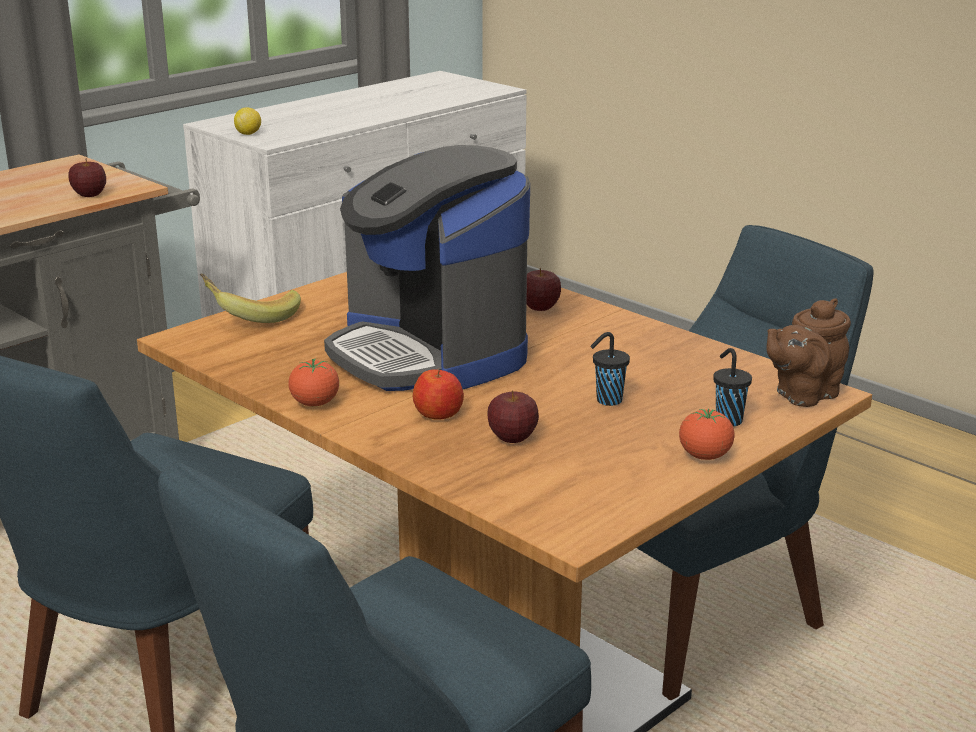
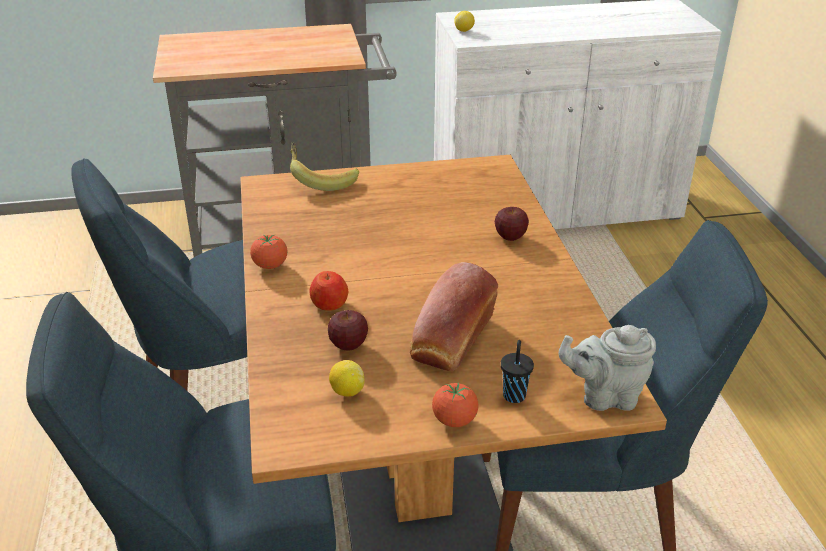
camera: 35 degrees right, 10 degrees up
apple [68,159,106,197] -> none
coffee machine [324,145,530,391] -> none
black cup [590,332,630,406] -> bread [410,262,498,371]
brown teapot [766,298,851,407] -> grey teapot [559,325,656,411]
none -> lemon [329,360,364,396]

